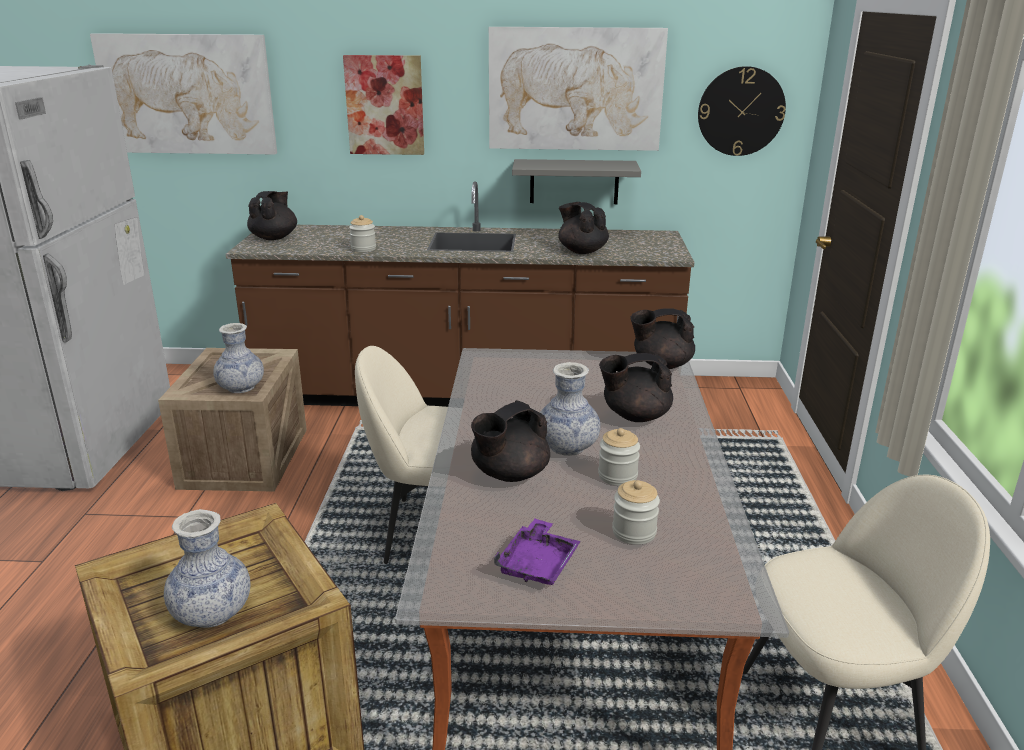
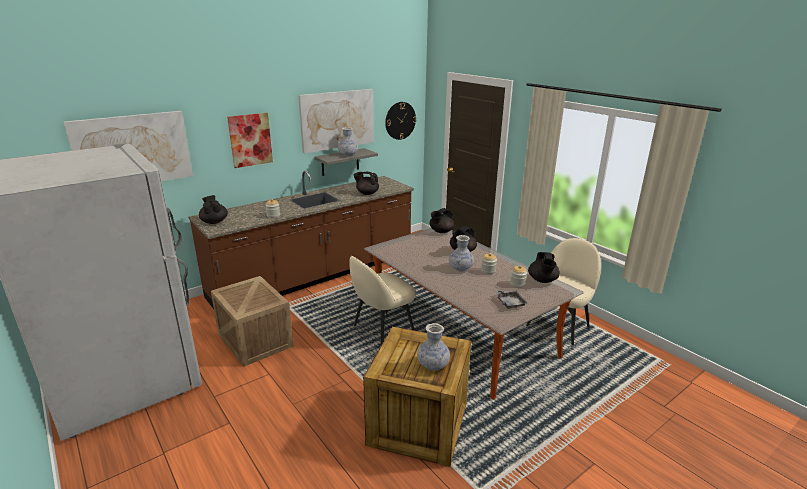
camera: 40 degrees left, 0 degrees up
vase [213,323,264,393] -> vase moved to [338,127,358,156]
black teapot [471,400,550,482] -> black teapot moved to [528,252,560,283]
purple tray [494,519,581,585] -> grey tray [495,290,527,309]

